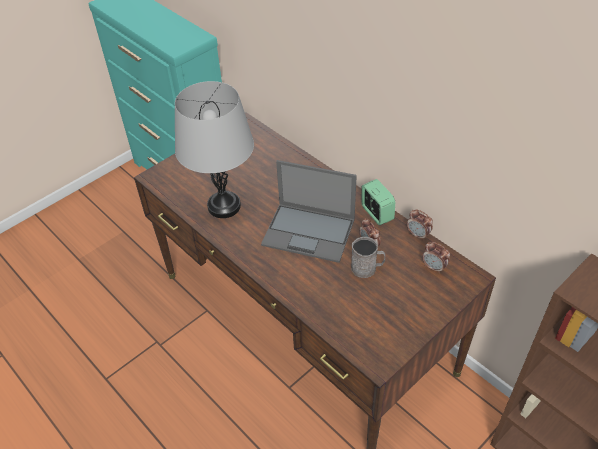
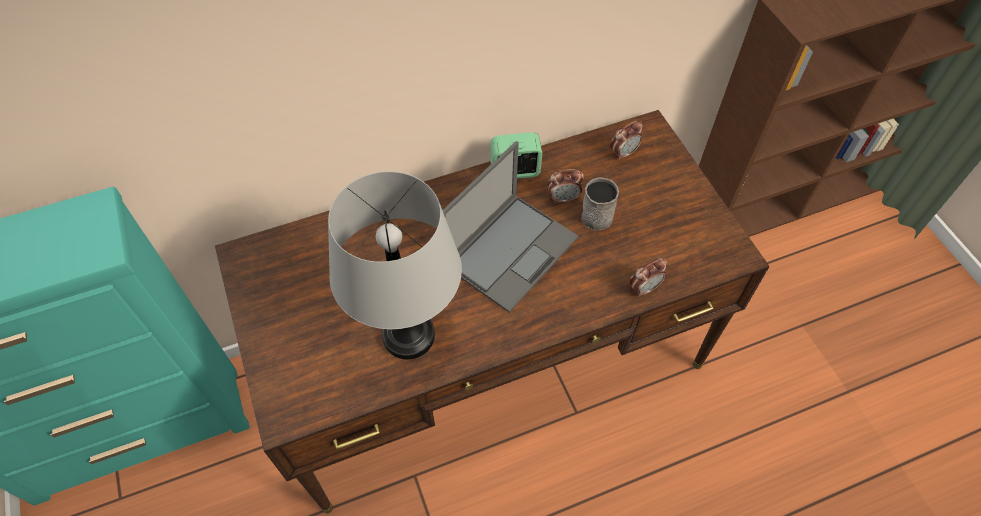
camera: 70 degrees left, 10 degrees up
alarm clock [406,209,433,241] -> alarm clock moved to [629,258,668,297]

